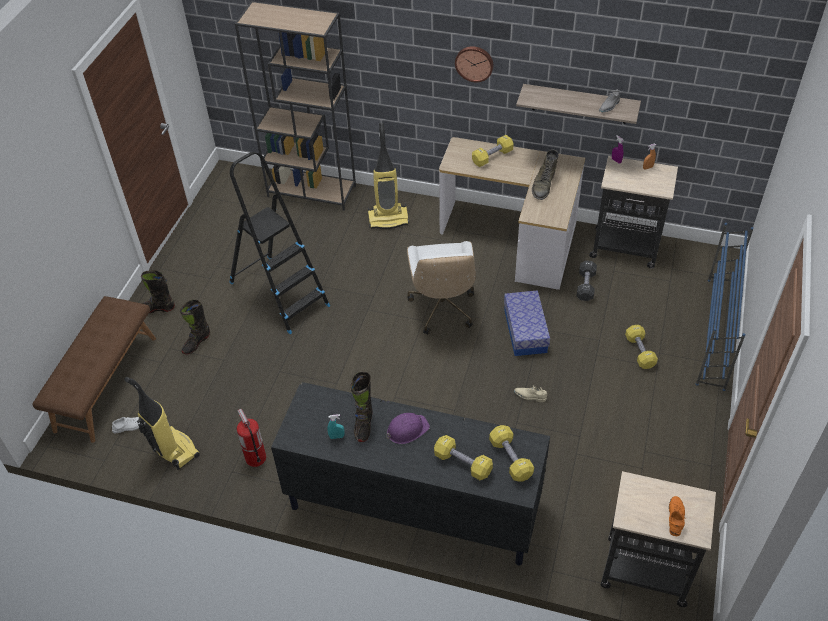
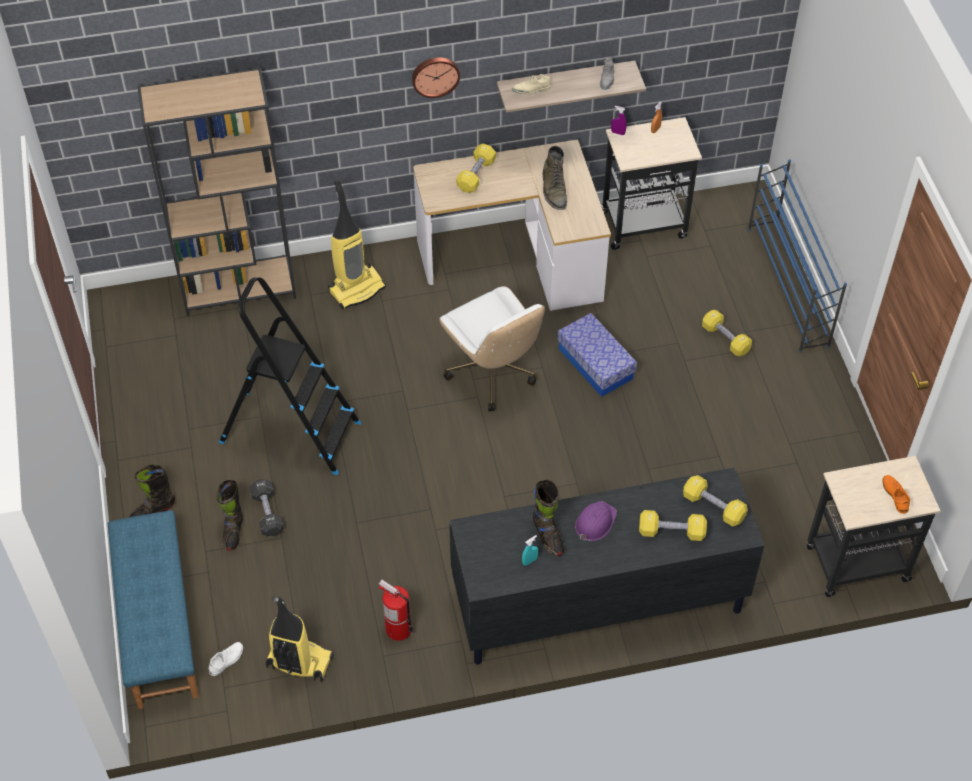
camera: 30 degrees left, 5 degrees up
brown bench [32,296,156,443] -> blue bench [108,510,198,709]
beige shoe [514,386,547,402] -> beige shoe moved to [512,74,551,94]
black dumbbell [577,261,597,301] -> black dumbbell moved to [250,479,284,537]

